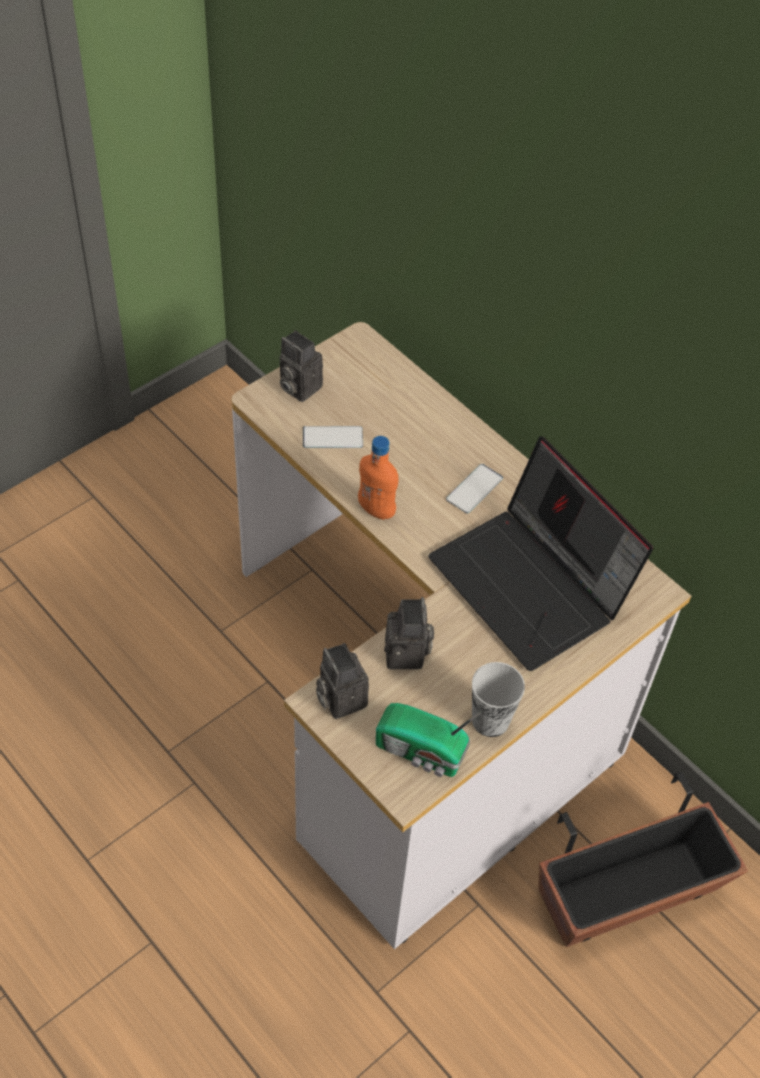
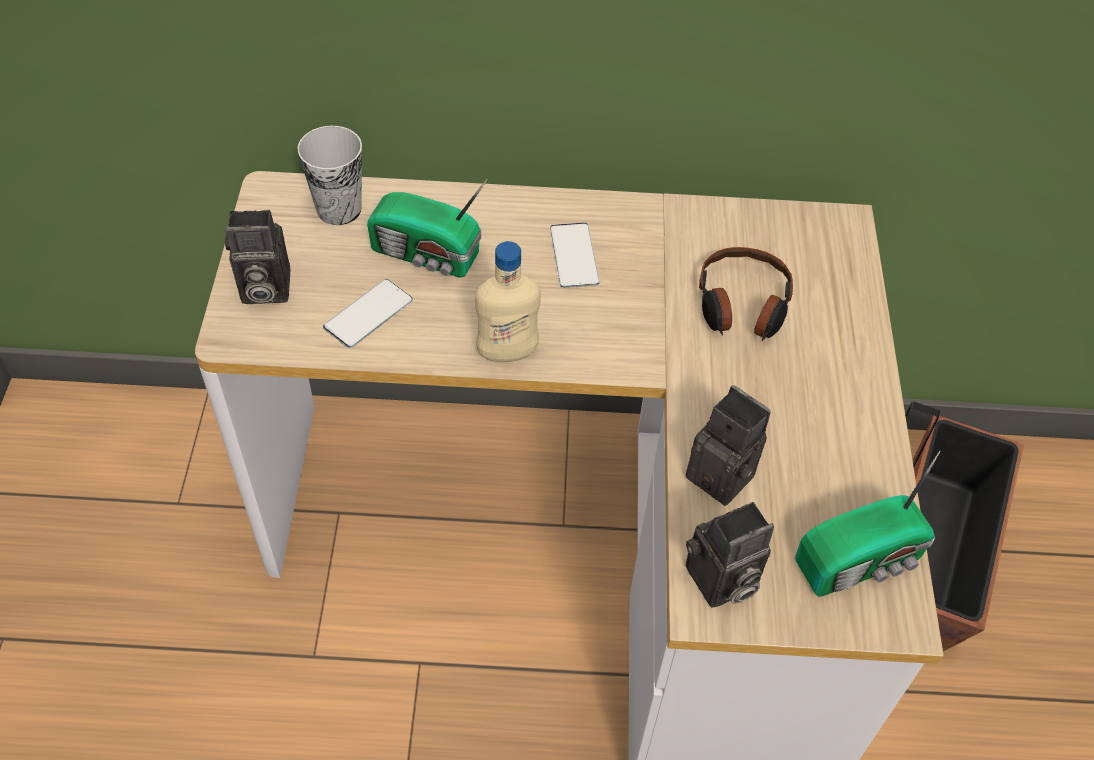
camera: 45 degrees left, 0 degrees up
camera [316,643,369,719] -> camera turned 45 degrees counterclockwise [686,502,774,608]
orange bottle [358,436,399,520] -> beige bottle [475,241,541,362]
laptop [428,436,653,671] -> headphones [699,247,793,341]
cup [472,662,525,737] -> cup moved to [298,126,362,225]
none -> radio [367,179,488,278]

